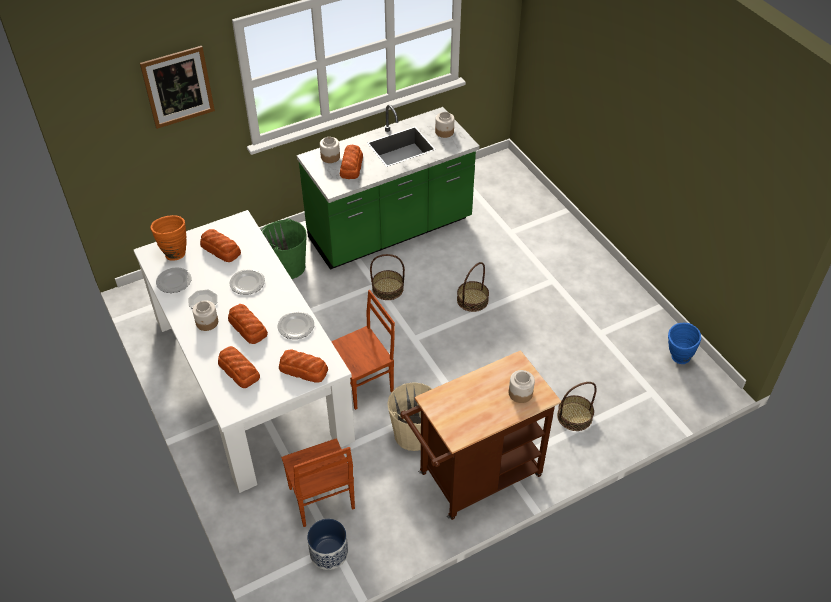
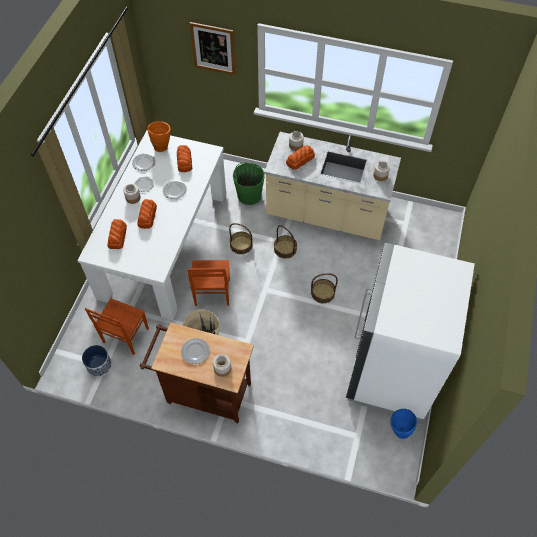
camera: 45 degrees right, 10 degrees up
plate [277,311,314,339] -> plate moved to [181,338,209,364]
bread [279,349,328,383] -> none
green counter [297,105,480,270] -> beige counter [264,132,401,240]
brown chair [331,290,395,410] -> brown chair turned 75 degrees clockwise [188,260,230,306]
basket [557,382,597,431] -> basket moved to [229,223,253,255]
none -> white fridge [346,243,475,422]

